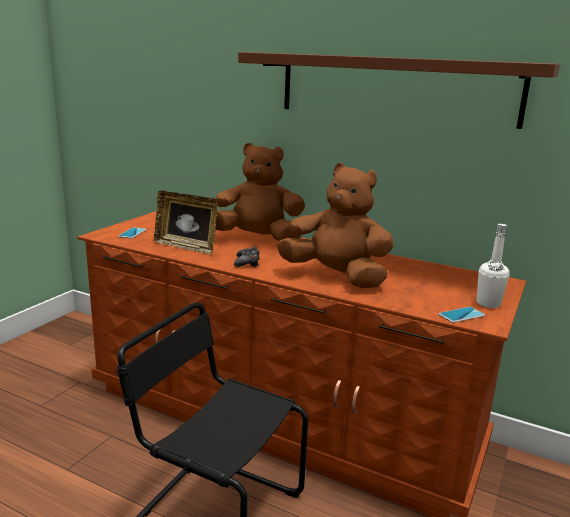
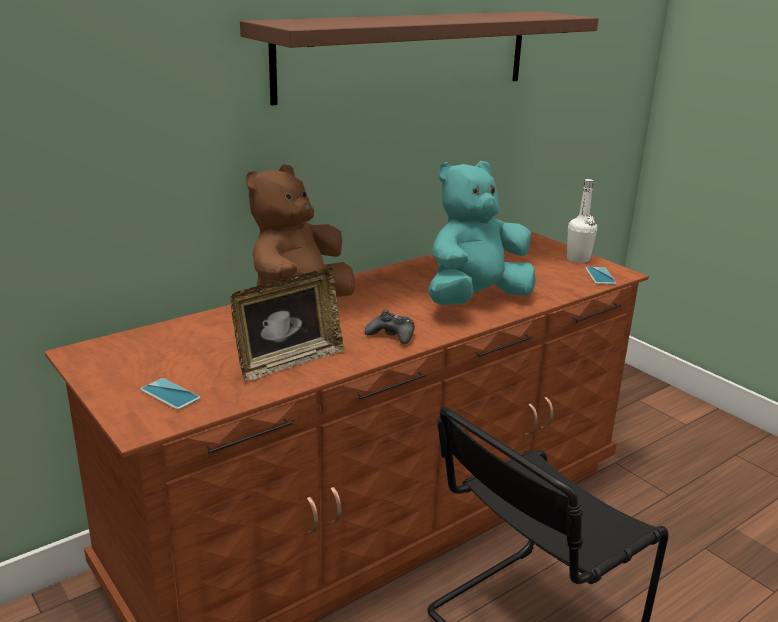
camera: 65 degrees left, 5 degrees up
brown plush toy [277,163,394,288] -> turquoise plush toy [429,161,536,305]

